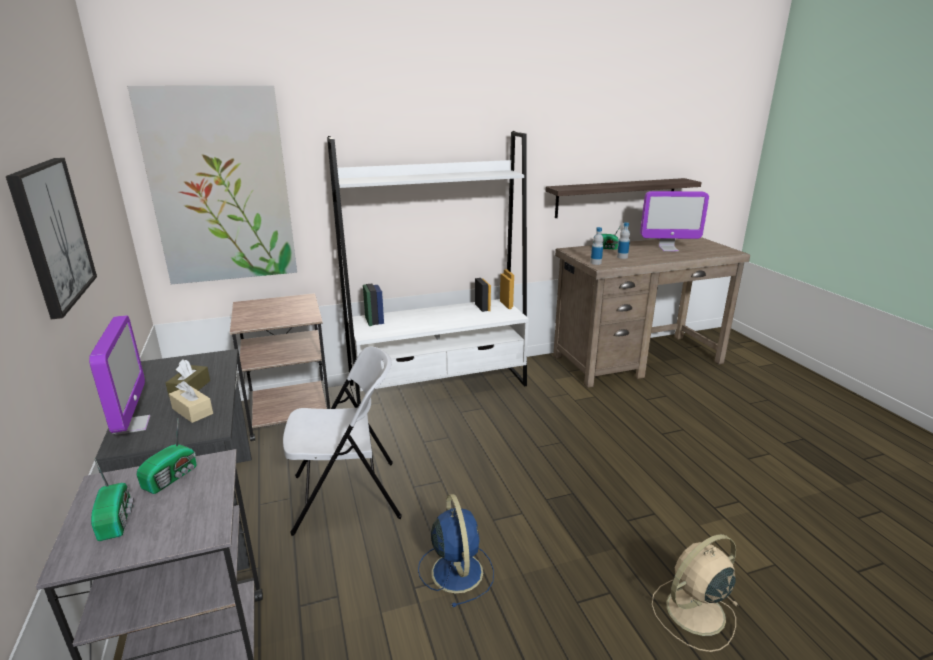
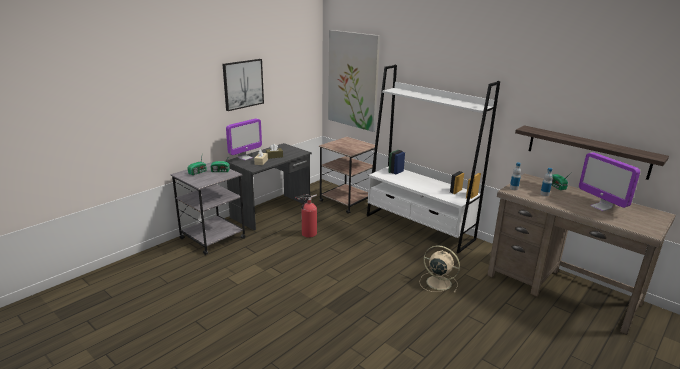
camera: 60 degrees right, 0 degrees up
white chair [283,347,402,536] -> fire extinguisher [295,194,317,237]
blue fan [418,494,494,607] -> none
beige fan [652,534,739,652] -> beige fan moved to [420,245,460,293]

